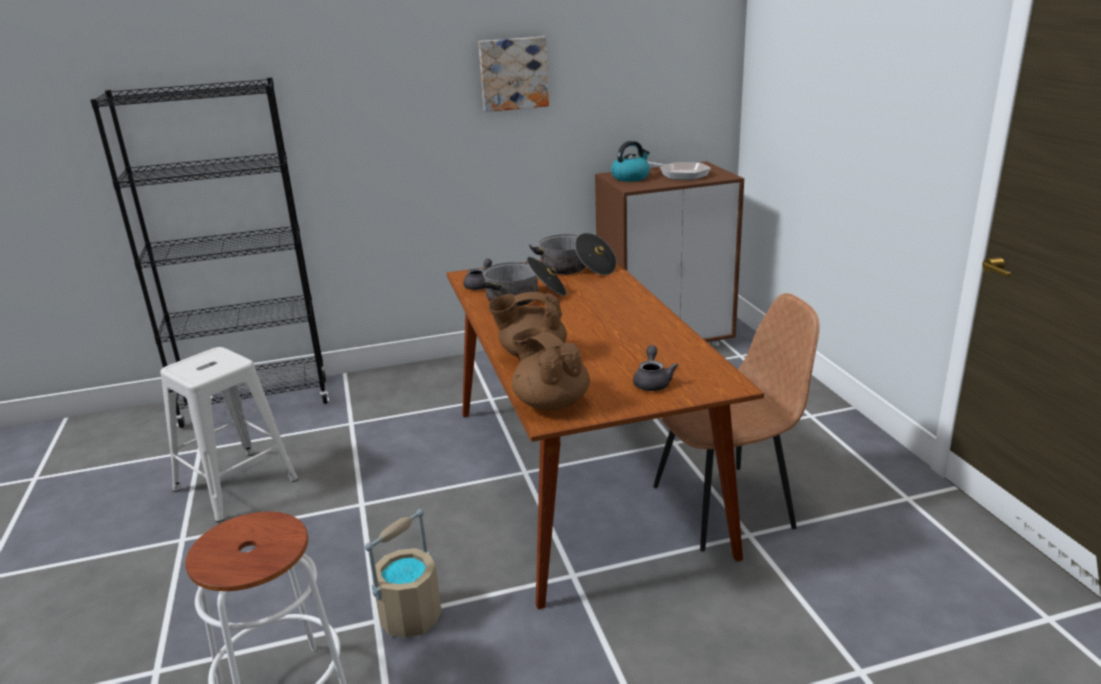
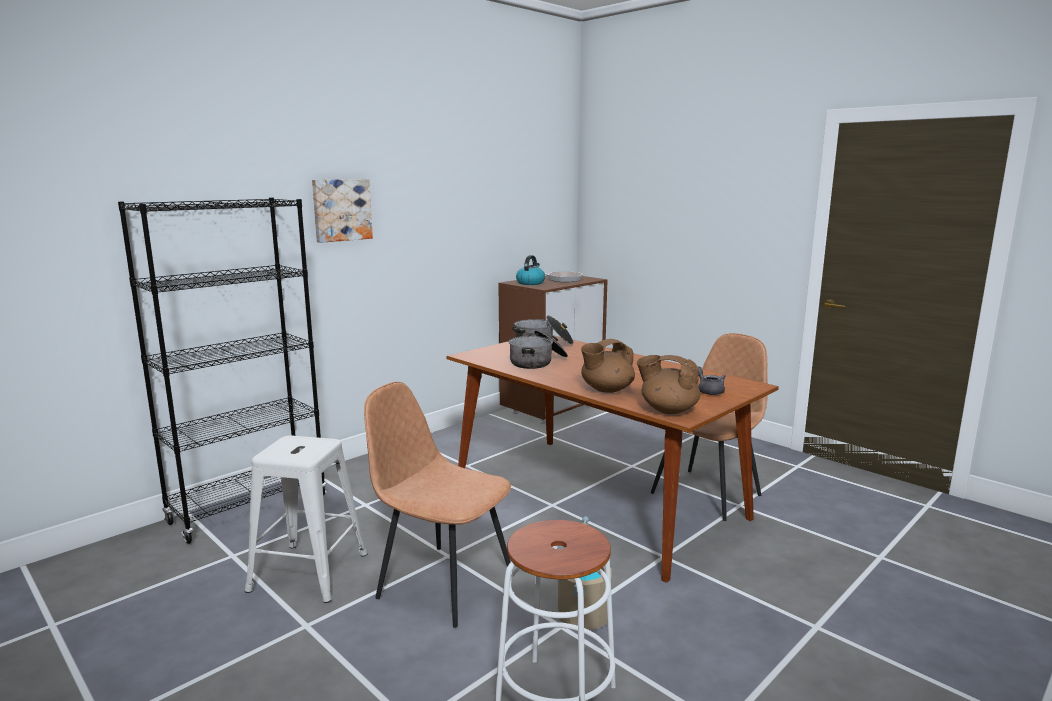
camera: 30 degrees left, 10 degrees down
grey teapot [463,259,492,290] -> none
picture [479,37,549,112] -> picture moved to [312,179,373,243]
none -> brown chair [364,382,511,628]

